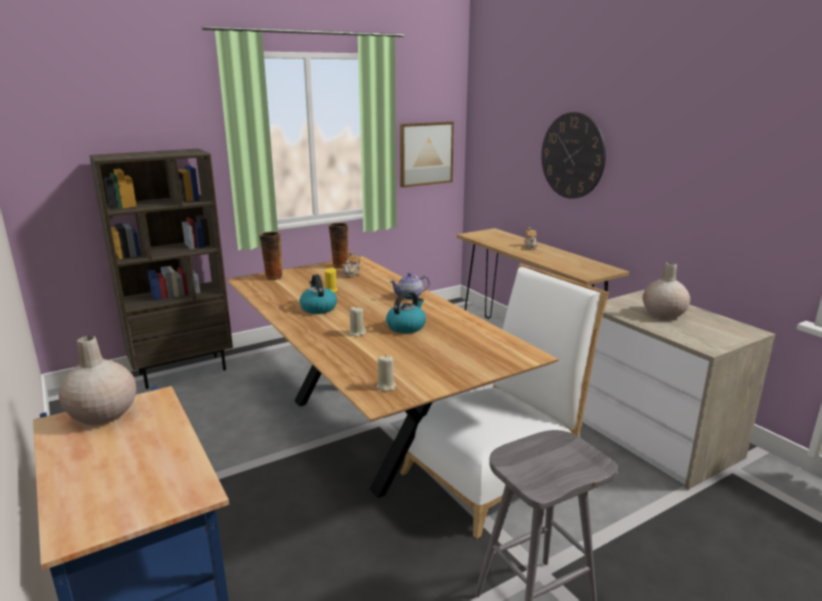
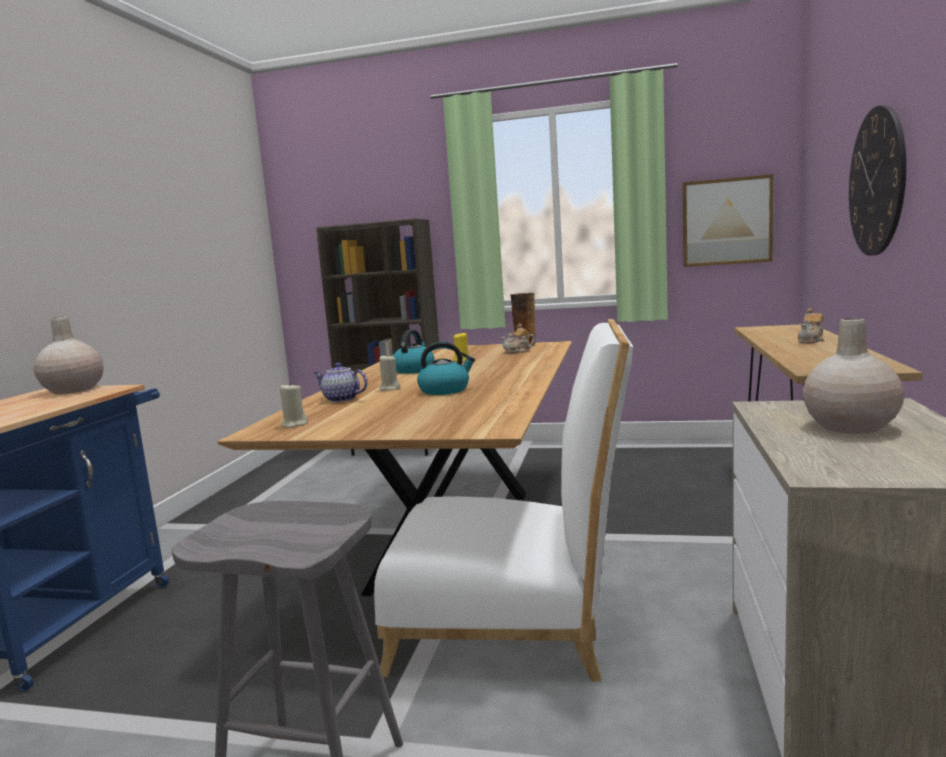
camera: 45 degrees right, 10 degrees down
vase [259,231,283,280] -> none
teapot [390,273,430,300] -> teapot moved to [314,363,367,402]

